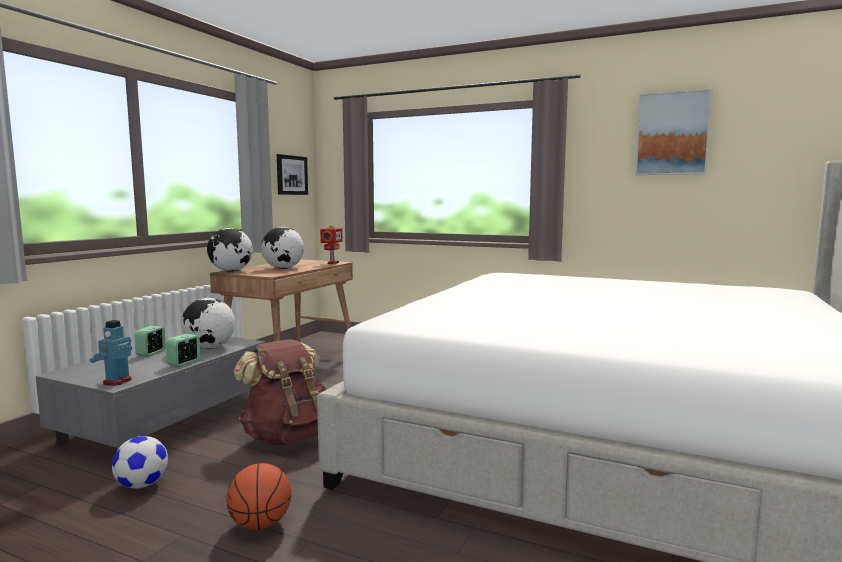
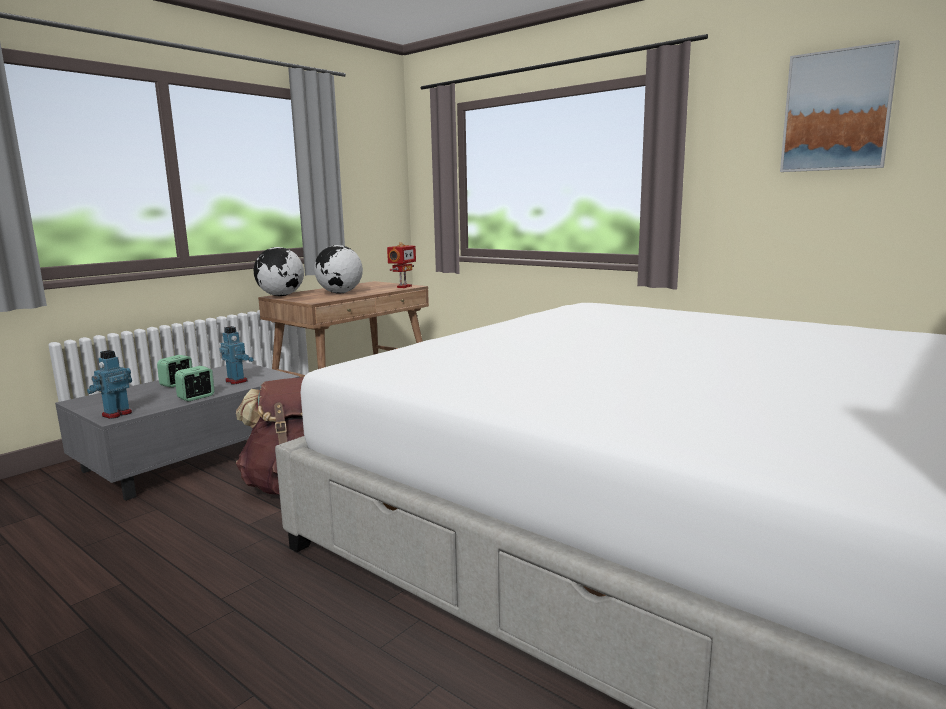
camera: 15 degrees right, 5 degrees up
football [112,436,168,489] -> none
globe [181,298,235,349] -> toy robot [220,326,254,384]
basketball [226,463,292,530] -> none
picture [277,154,308,195] -> none

